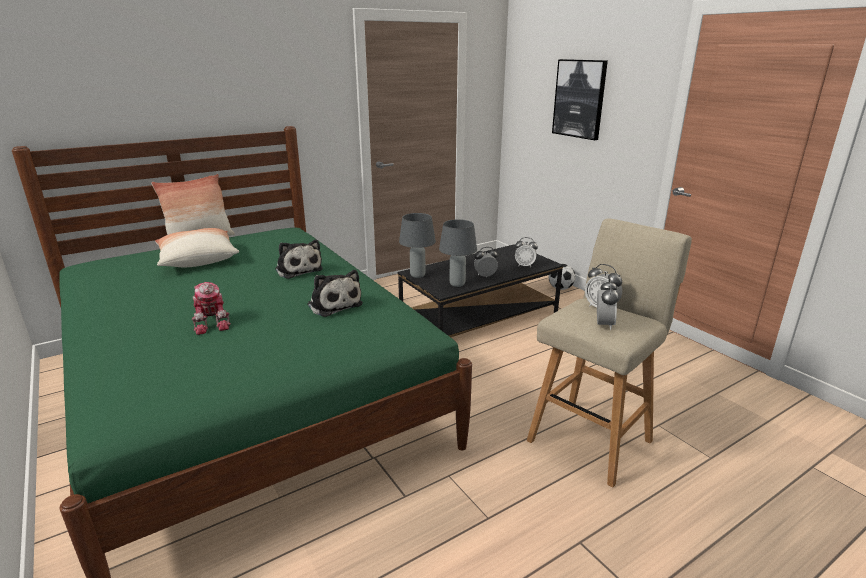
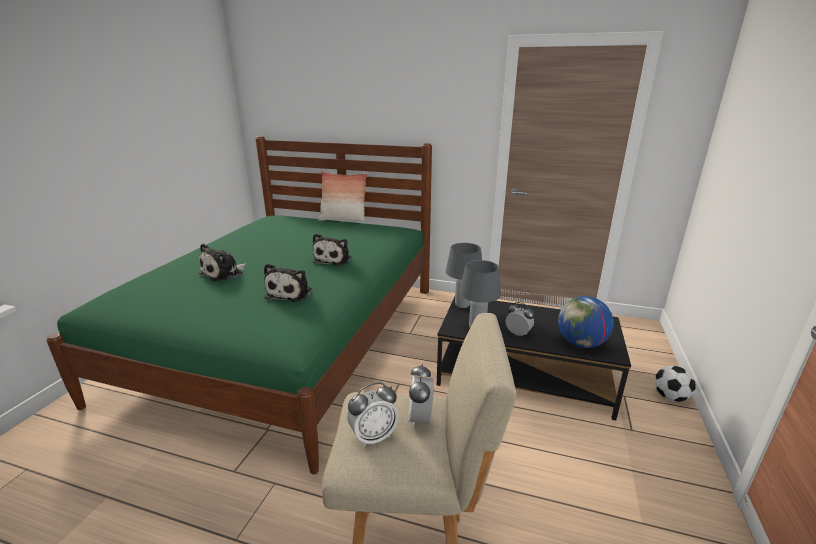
camera: 50 degrees right, 0 degrees up
pillow [155,228,239,267] -> none
toy robot [192,282,231,335] -> plush toy [199,243,247,281]
alarm clock [515,237,538,267] -> globe [558,296,613,348]
picture [552,59,608,140] -> none

